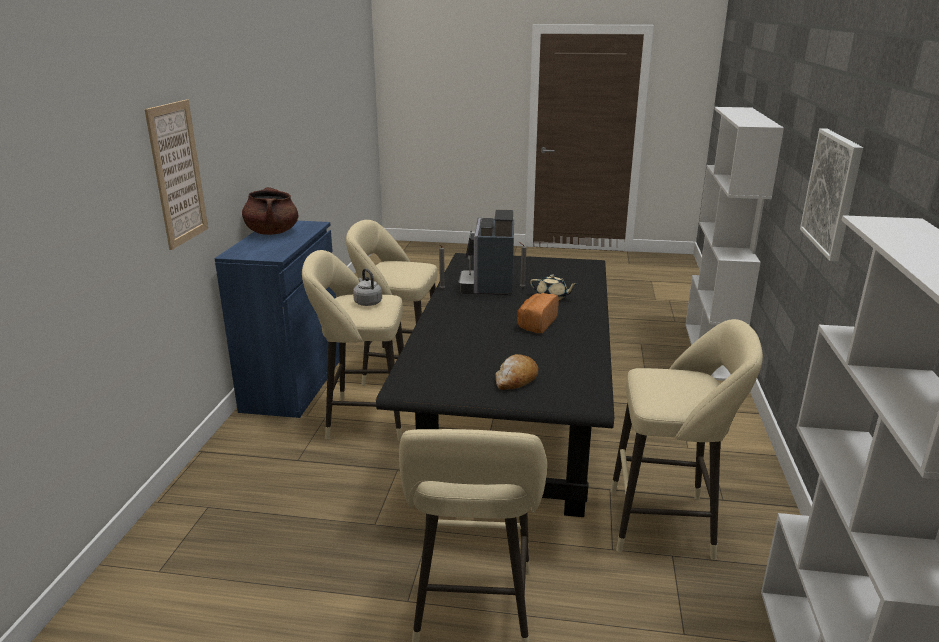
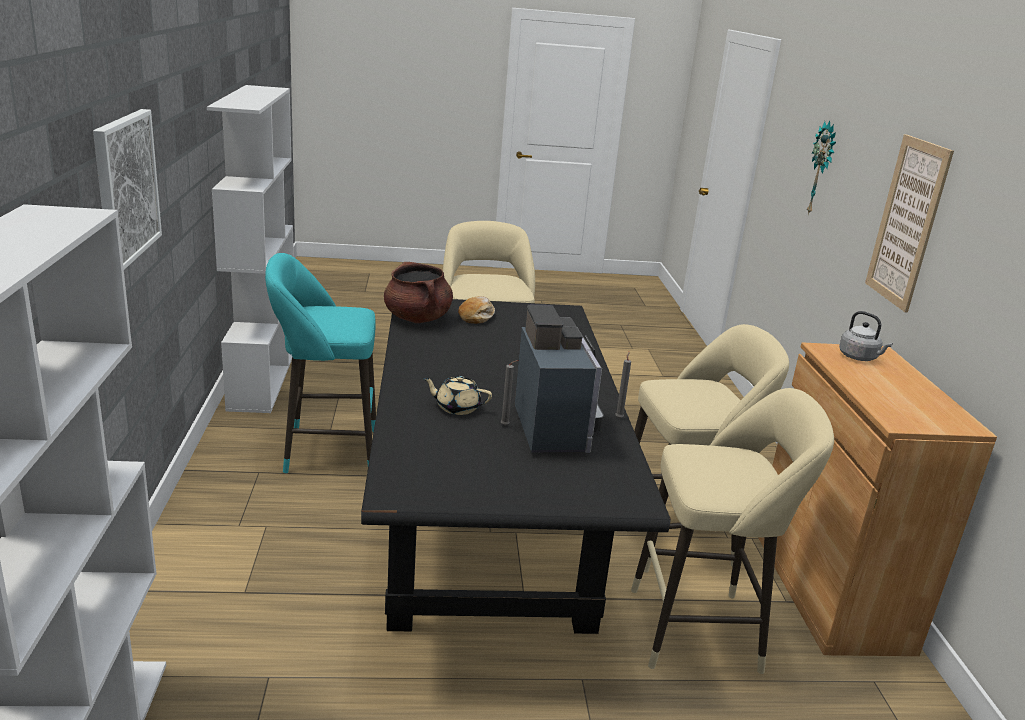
camera: 165 degrees right, 0 degrees up
blue cabinet [215,221,339,418] -> brown cabinet [758,342,997,656]
brown cooking pot [242,187,298,235] -> brown cooking pot moved to [384,262,453,323]
grey kettle [353,268,382,306] -> grey kettle moved to [839,311,893,361]
bread [517,293,559,333] -> none
beige stool [610,319,763,560] -> turquoise stool [265,253,376,473]
none -> wall clock [807,121,836,215]

